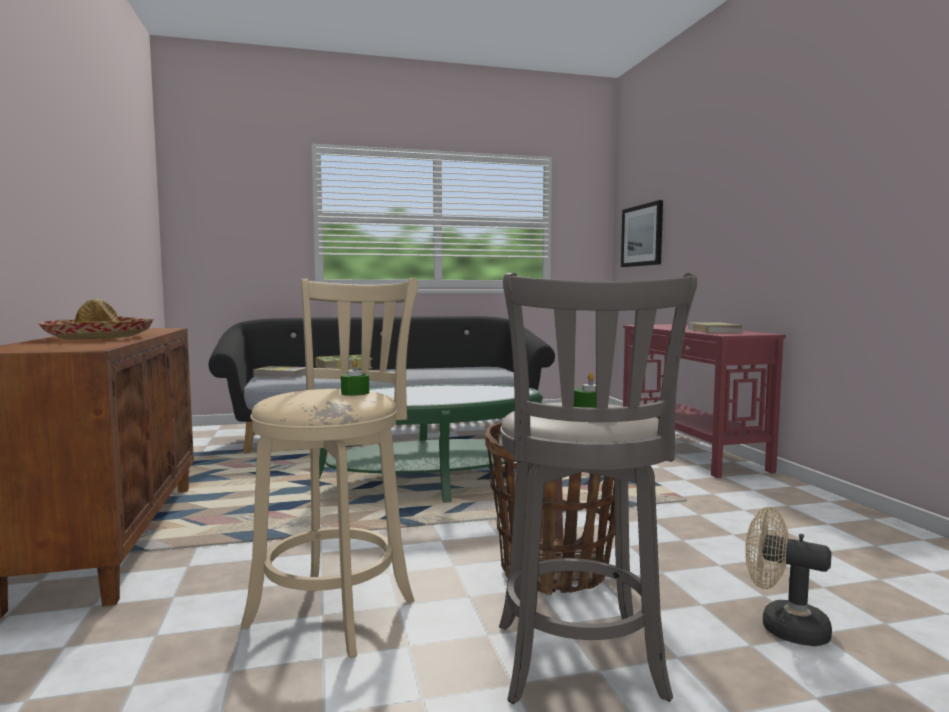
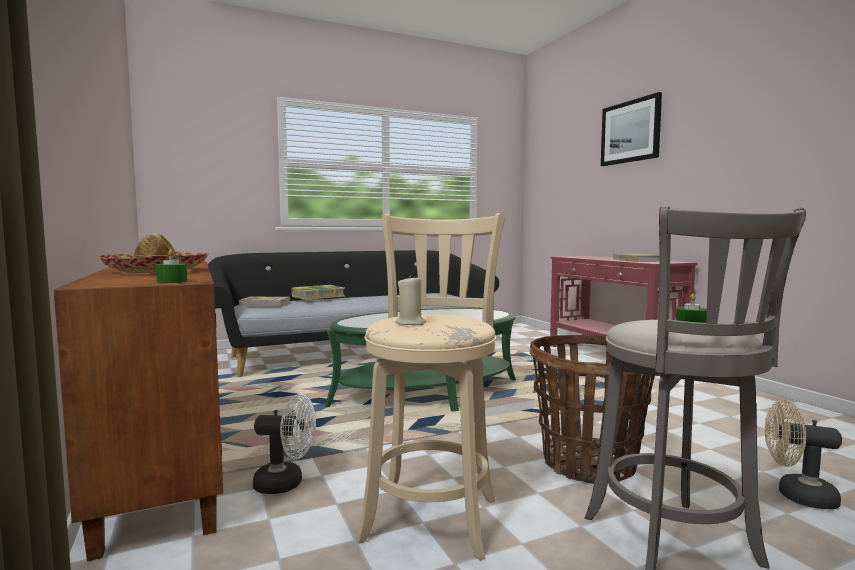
camera: 10 degrees left, 0 degrees up
green candle [341,360,369,396] -> green candle moved to [156,249,187,283]
picture [621,200,663,267] -> picture moved to [601,92,662,166]
none -> white fan [253,394,316,494]
none -> beige candle [396,275,426,325]

